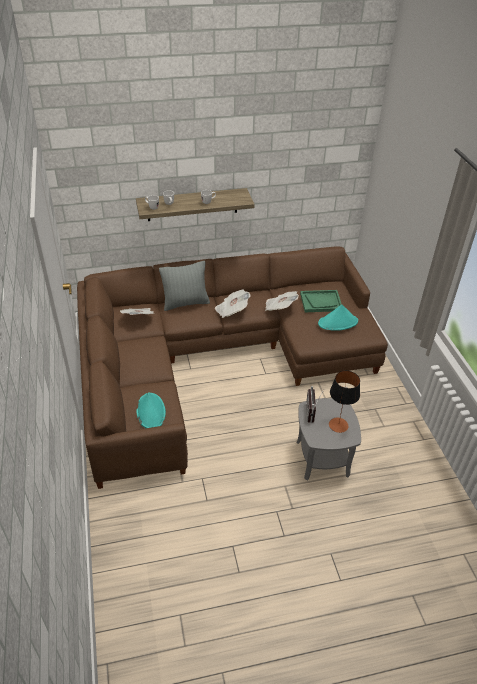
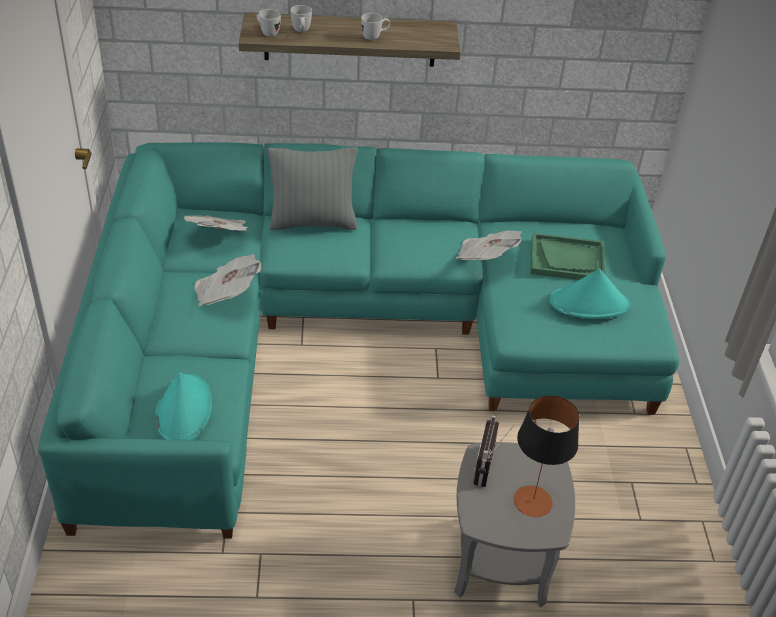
camera: 10 degrees right, 0 degrees up
brown sofa [77,246,388,489] -> turquoise sofa [38,142,679,539]
newspaper [215,289,251,318] -> newspaper moved to [194,254,261,306]

